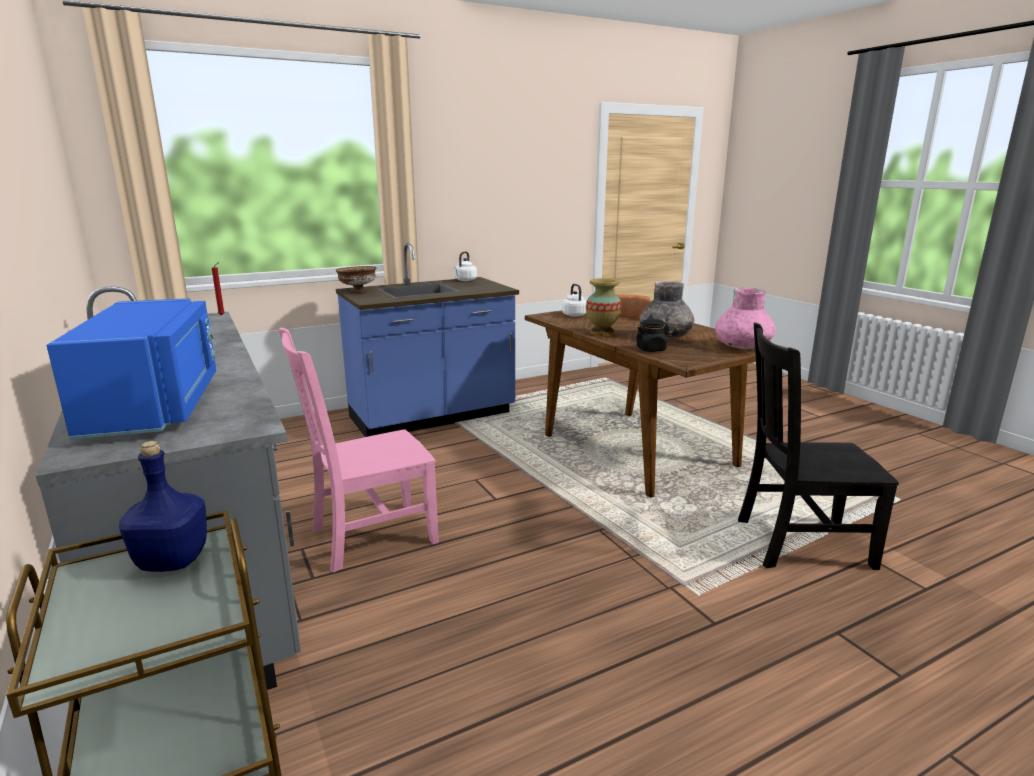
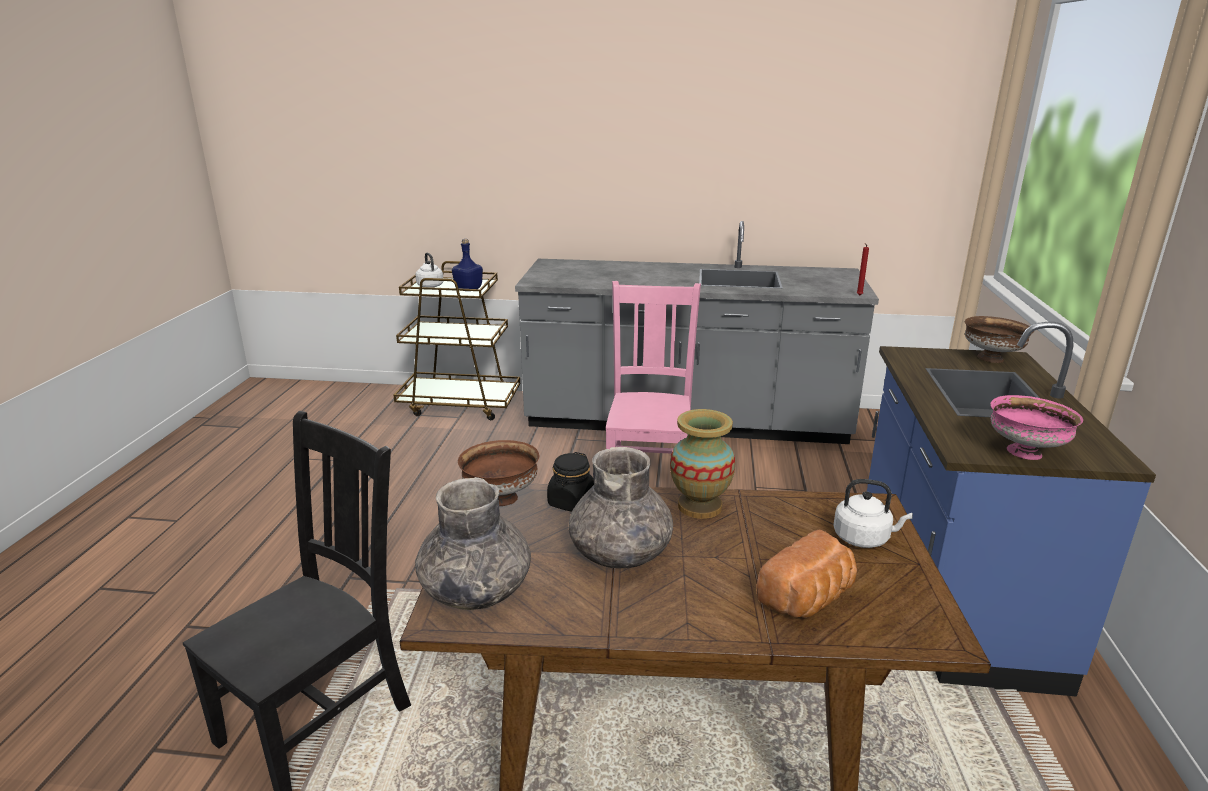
camera: 125 degrees right, 5 degrees up
blue microwave [46,298,216,439] -> none
white kettle [454,251,477,281] -> white kettle moved to [415,253,443,288]
pink vase [715,288,776,349] -> grey vase [415,477,531,610]
none -> brown bowl [458,440,540,506]
none -> pink bowl [991,395,1083,460]

